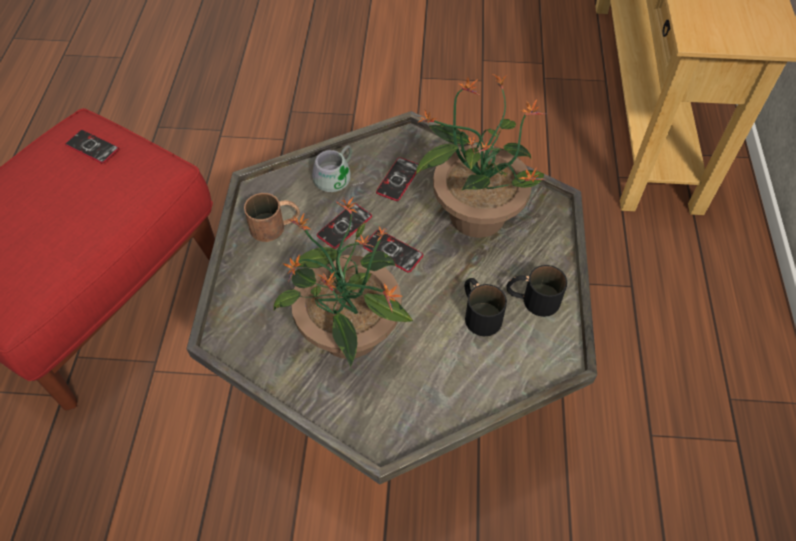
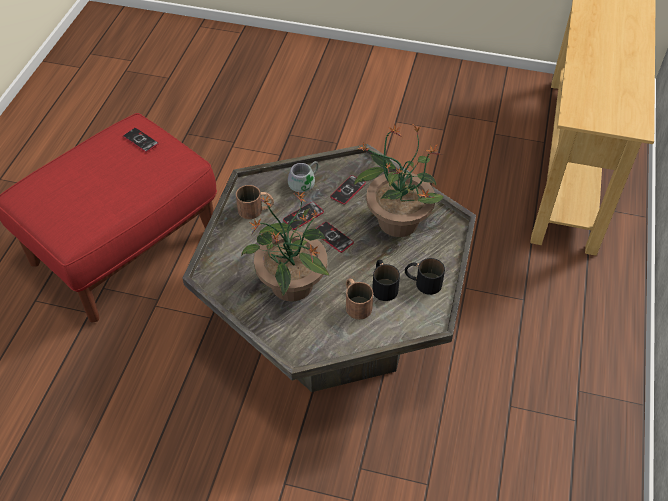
camera: 10 degrees right, 5 degrees down
none -> brown mug [346,278,373,319]

